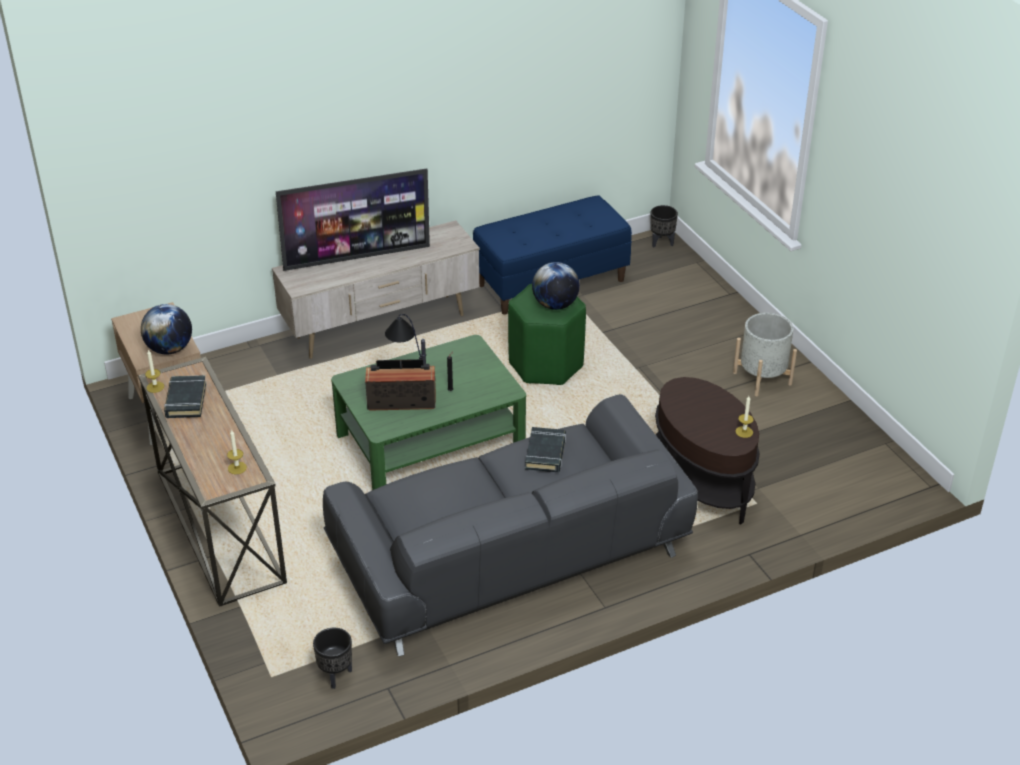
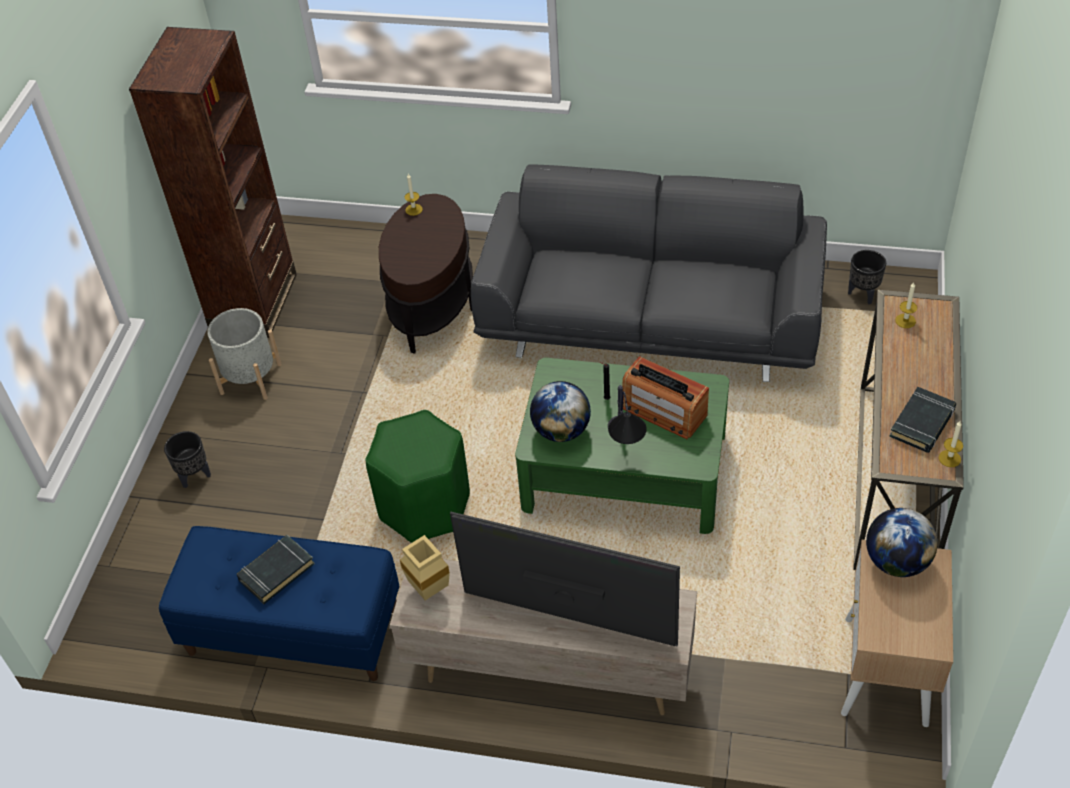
camera: 140 degrees left, 10 degrees up
black book [525,427,566,472] -> black book moved to [236,535,315,604]
globe [532,262,580,310] -> globe moved to [530,381,591,442]
black planter [650,205,678,247] -> black planter moved to [164,431,211,488]
none -> brown bookcase [129,27,297,338]
none -> beige vase [400,535,450,601]

